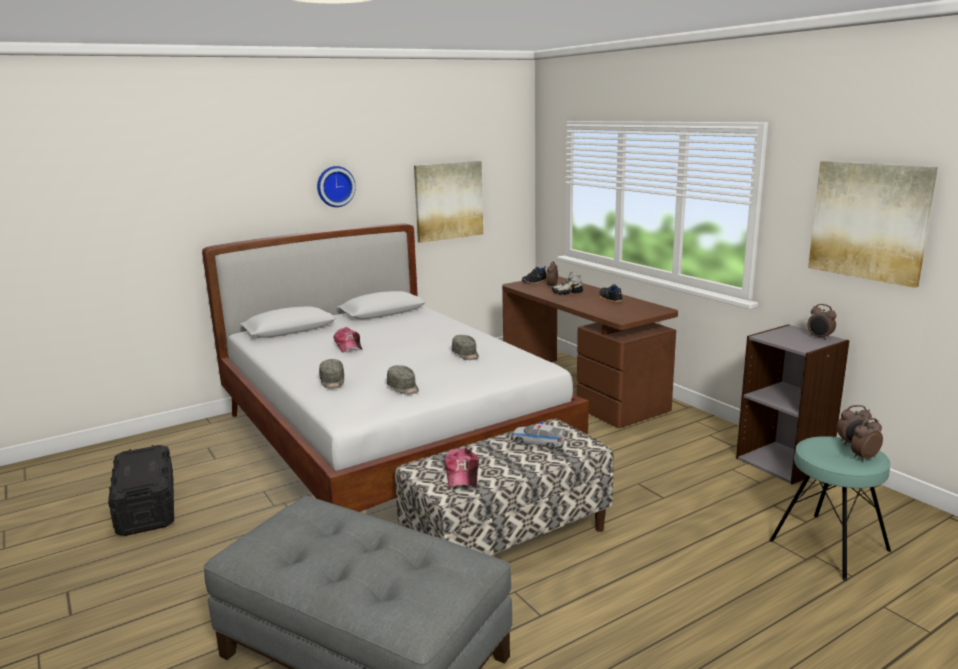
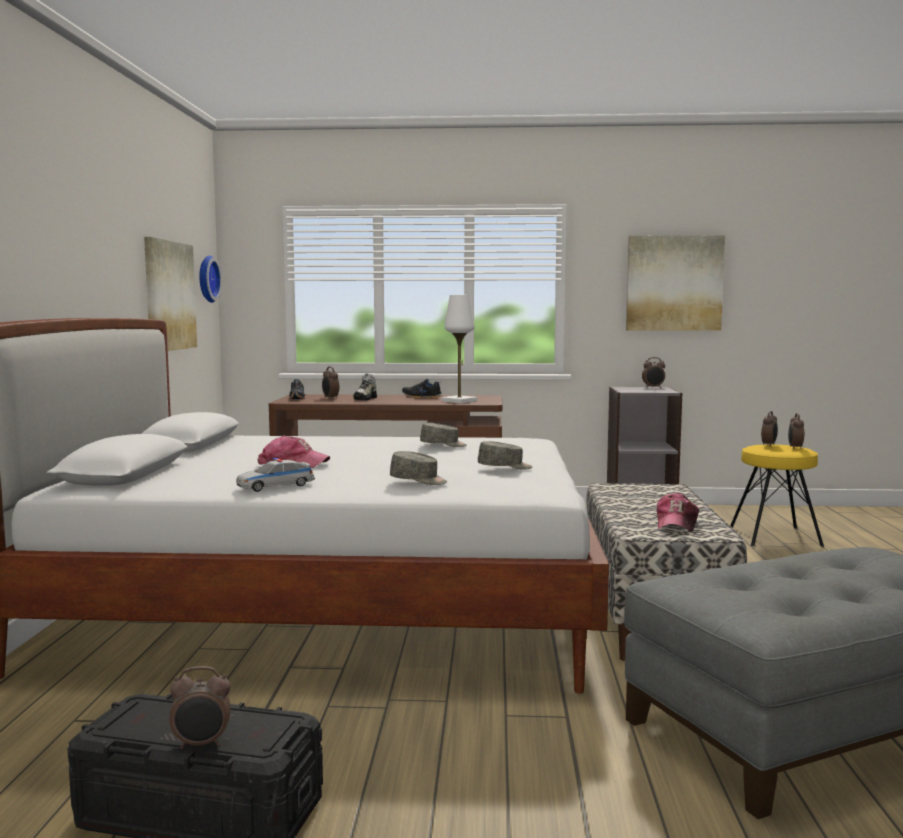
camera: 55 degrees left, 10 degrees down
wall clock [317,166,356,207] -> wall clock moved to [200,255,222,303]
cap [445,448,479,488] -> cap turned 75 degrees clockwise [657,493,699,532]
toy car [511,422,566,448] -> toy car moved to [236,458,315,492]
turquoise stool [769,436,891,581] -> yellow stool [730,444,824,547]
none -> alarm clock [169,666,231,749]
none -> white table lamp [442,295,477,404]

